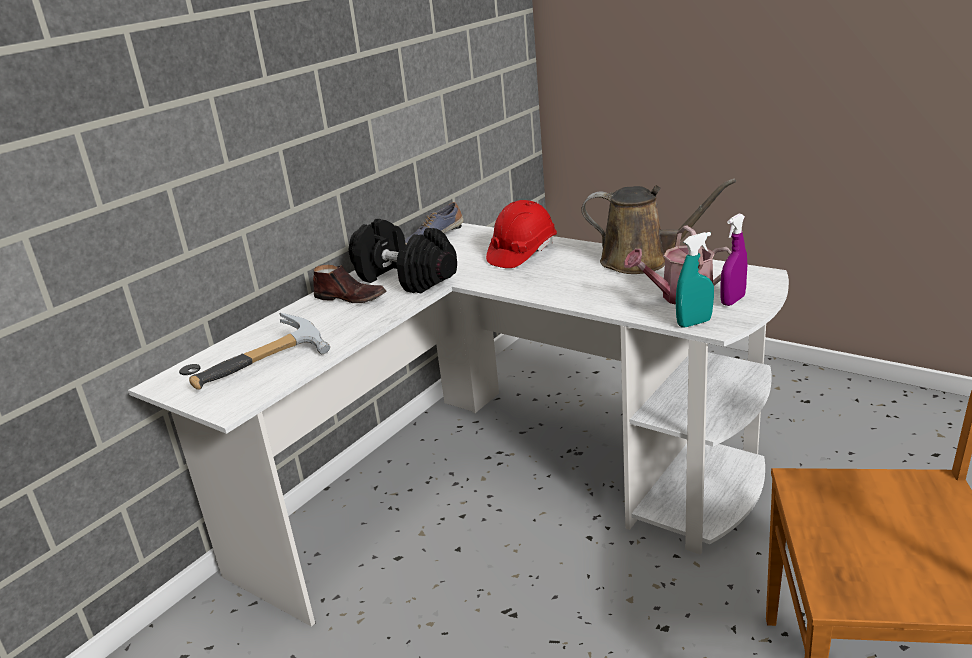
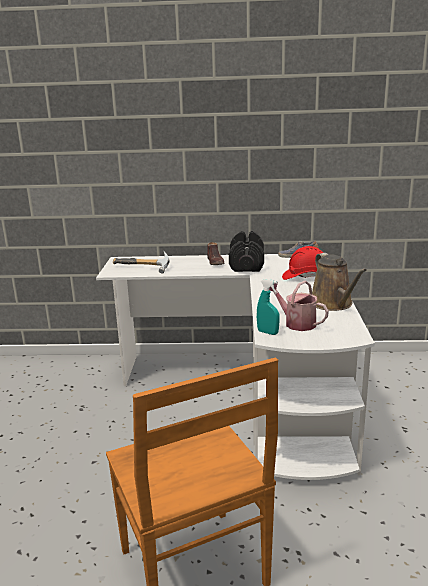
camera: 55 degrees right, 5 degrees down
purple spray bottle [721,214,747,306] -> none

